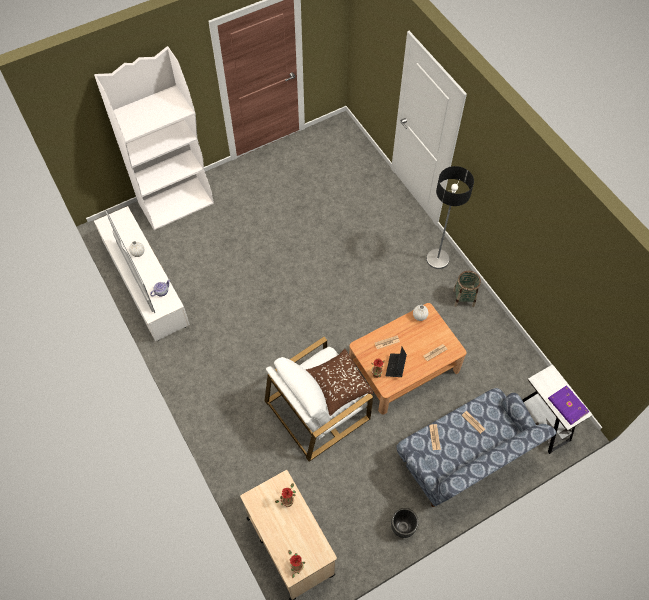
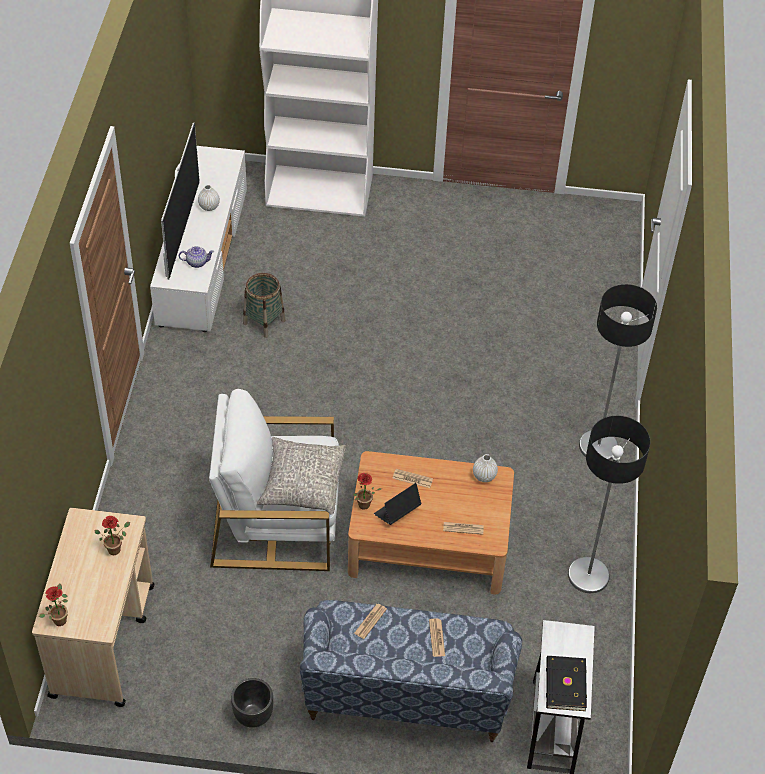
camera: 35 degrees right, 10 degrees down
brown pillow [306,349,373,416] -> grey pillow [257,437,346,515]
basket [453,271,481,307] -> basket moved to [243,273,285,338]
purple book [548,385,589,425] -> black book [546,656,587,711]
none -> floor lamp [568,416,650,593]

